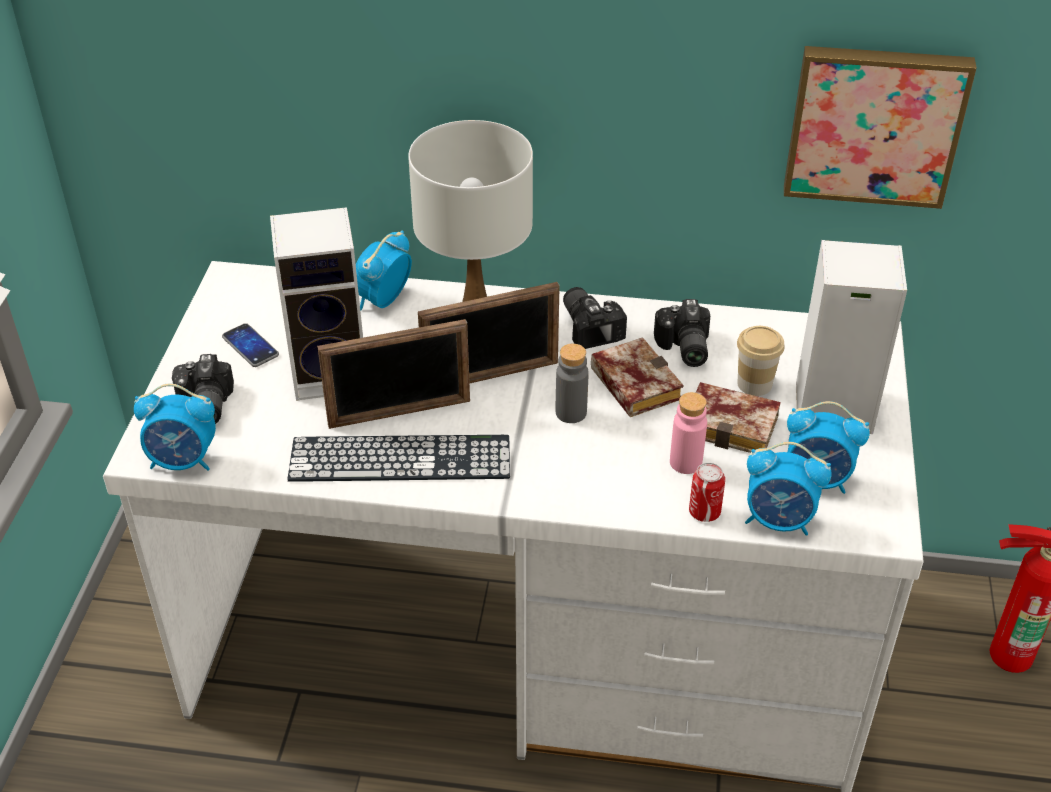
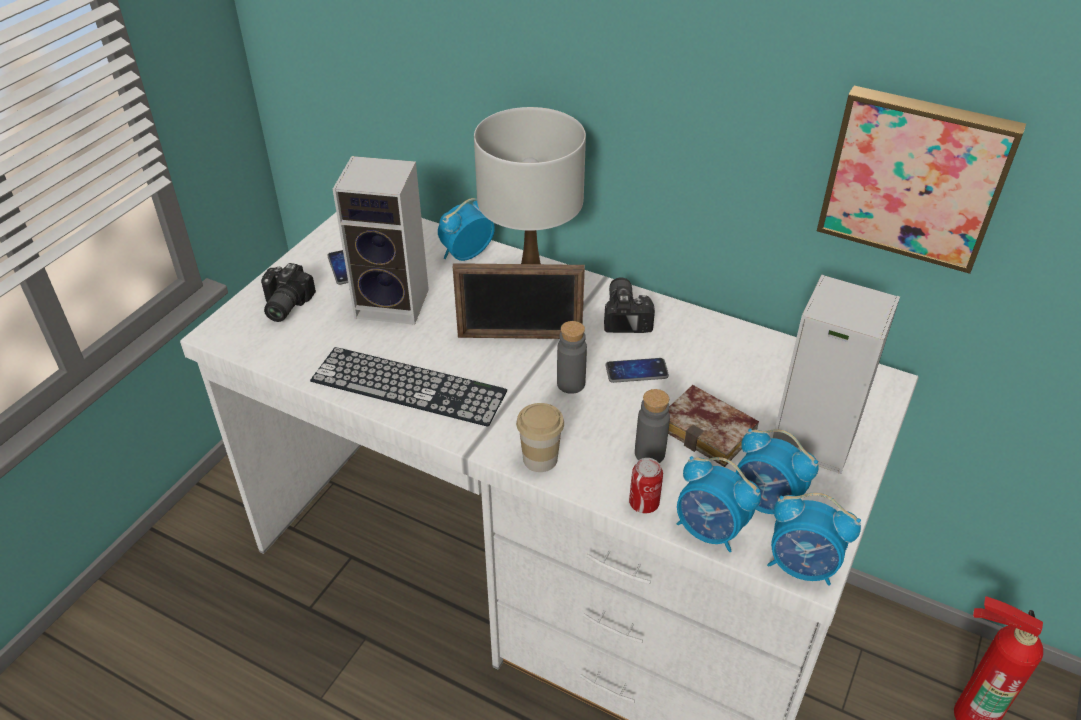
camera: 20 degrees right, 0 degrees up
alarm clock [134,383,216,471] -> alarm clock moved to [767,493,861,586]
picture frame [317,319,470,429] -> none
book [591,337,683,417] -> phone [605,358,669,383]
camera [654,299,710,367] -> none
pink bottle [670,392,707,474] -> grey bottle [635,389,670,463]
cup [737,326,785,396] -> cup moved to [516,403,564,472]

